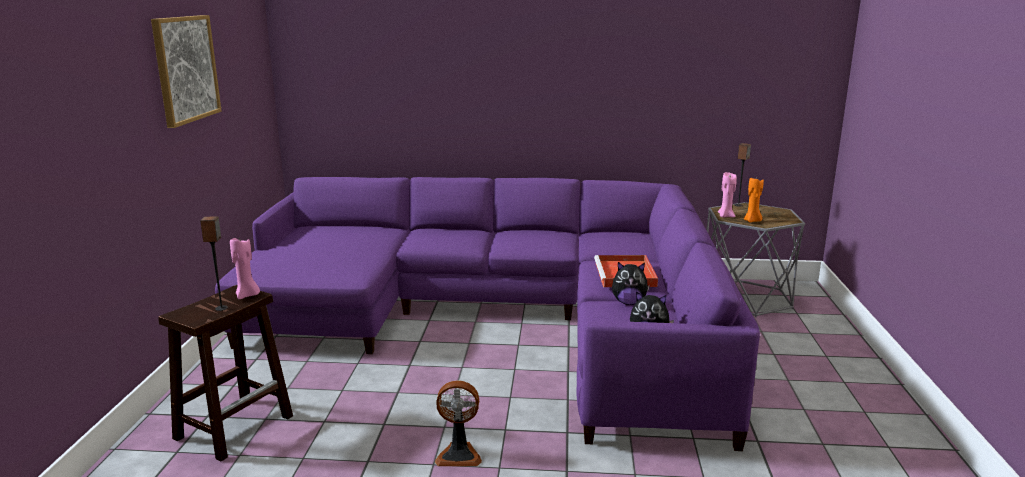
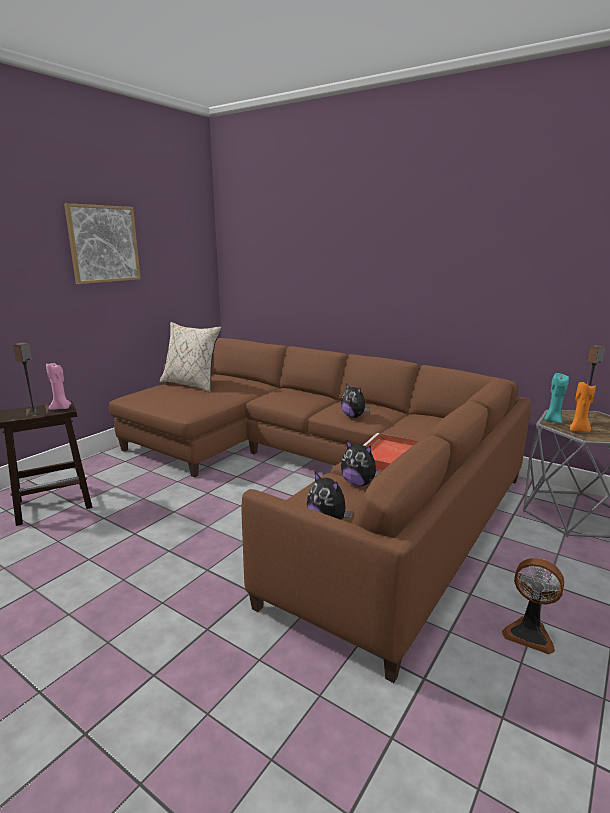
camera: 30 degrees right, 0 degrees up
purple sofa [215,177,760,451] -> brown sofa [109,338,531,683]
fan [435,380,482,466] -> fan moved to [502,558,564,654]
pink candle [718,172,737,217] -> turquoise candle [544,373,569,423]
none -> beige pillow [160,322,222,392]
none -> plush toy [341,383,370,418]

